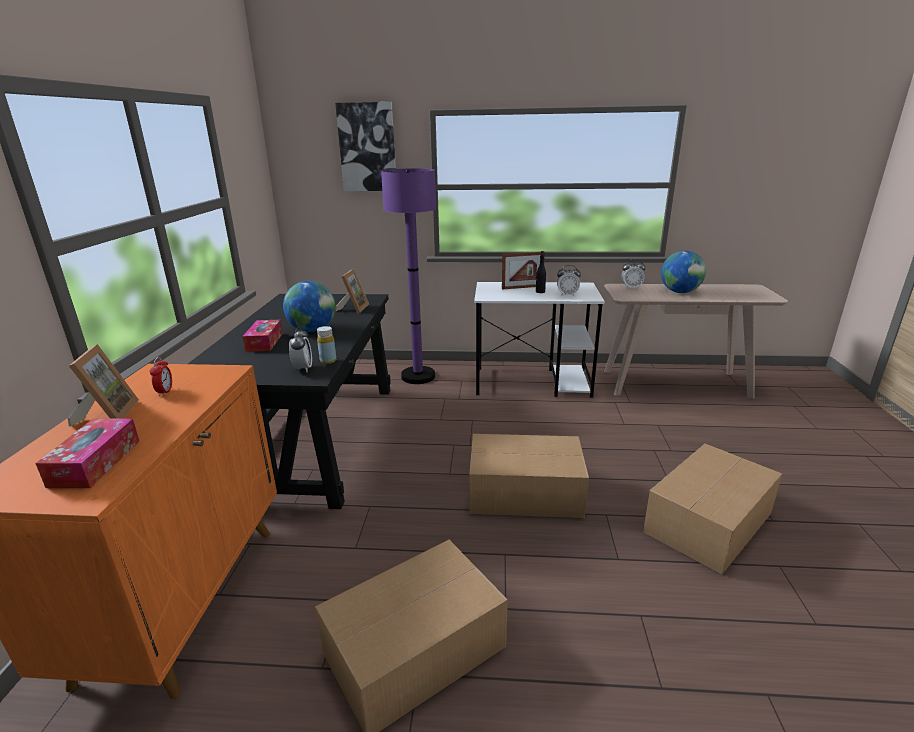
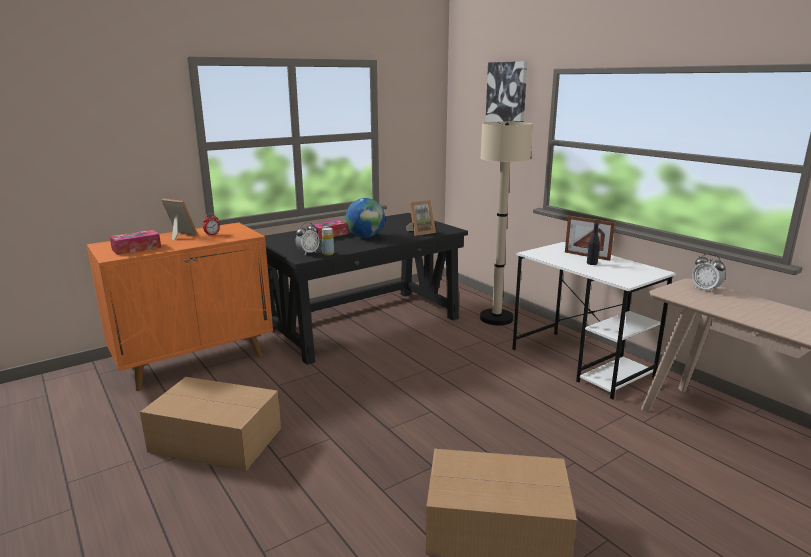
camera: 50 degrees right, 5 degrees down
picture frame [68,344,139,426] -> picture frame turned 105 degrees counterclockwise [162,199,198,240]
purple floor lamp [381,168,436,384] -> beige floor lamp [480,122,533,325]
cardboard box [469,434,589,518] -> none
alarm clock [557,265,581,296] -> none
globe [661,251,706,293] -> none

